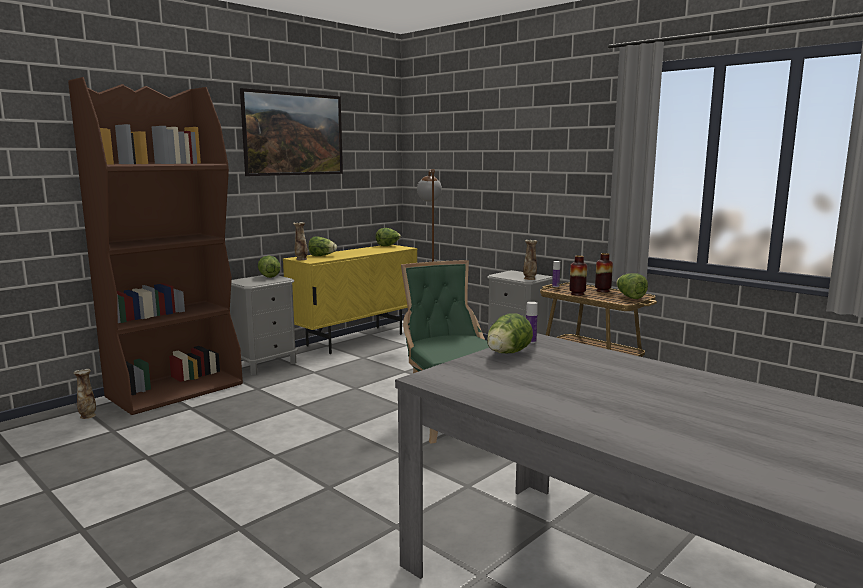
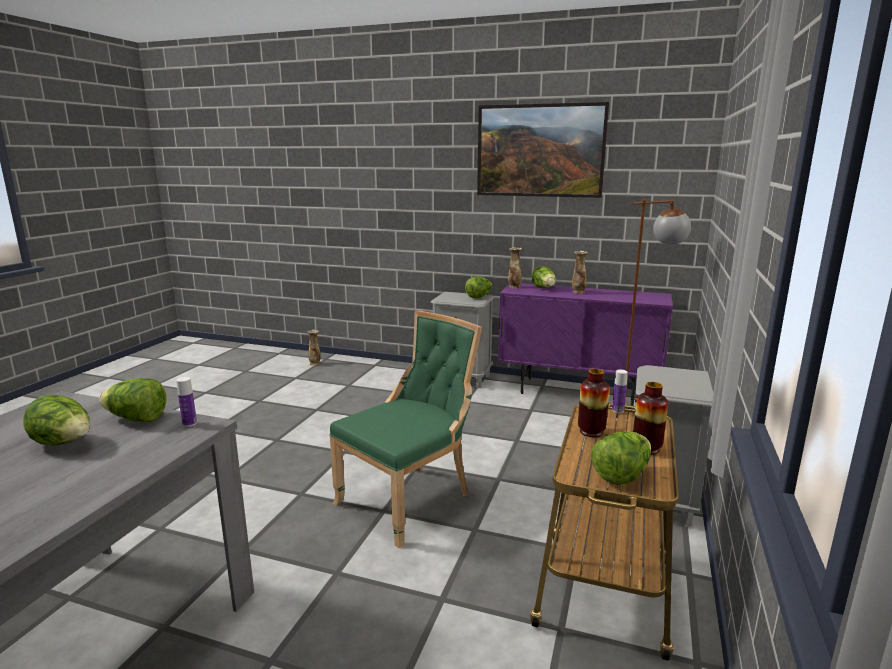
camera: 65 degrees right, 5 degrees up
brown bookcase [68,77,243,415] -> none
yellow cabinet [283,245,417,354] -> purple cabinet [498,283,673,406]
lettuce [376,228,401,246] -> lettuce moved to [23,395,90,446]
vase [523,240,538,280] -> vase moved to [572,251,588,294]

